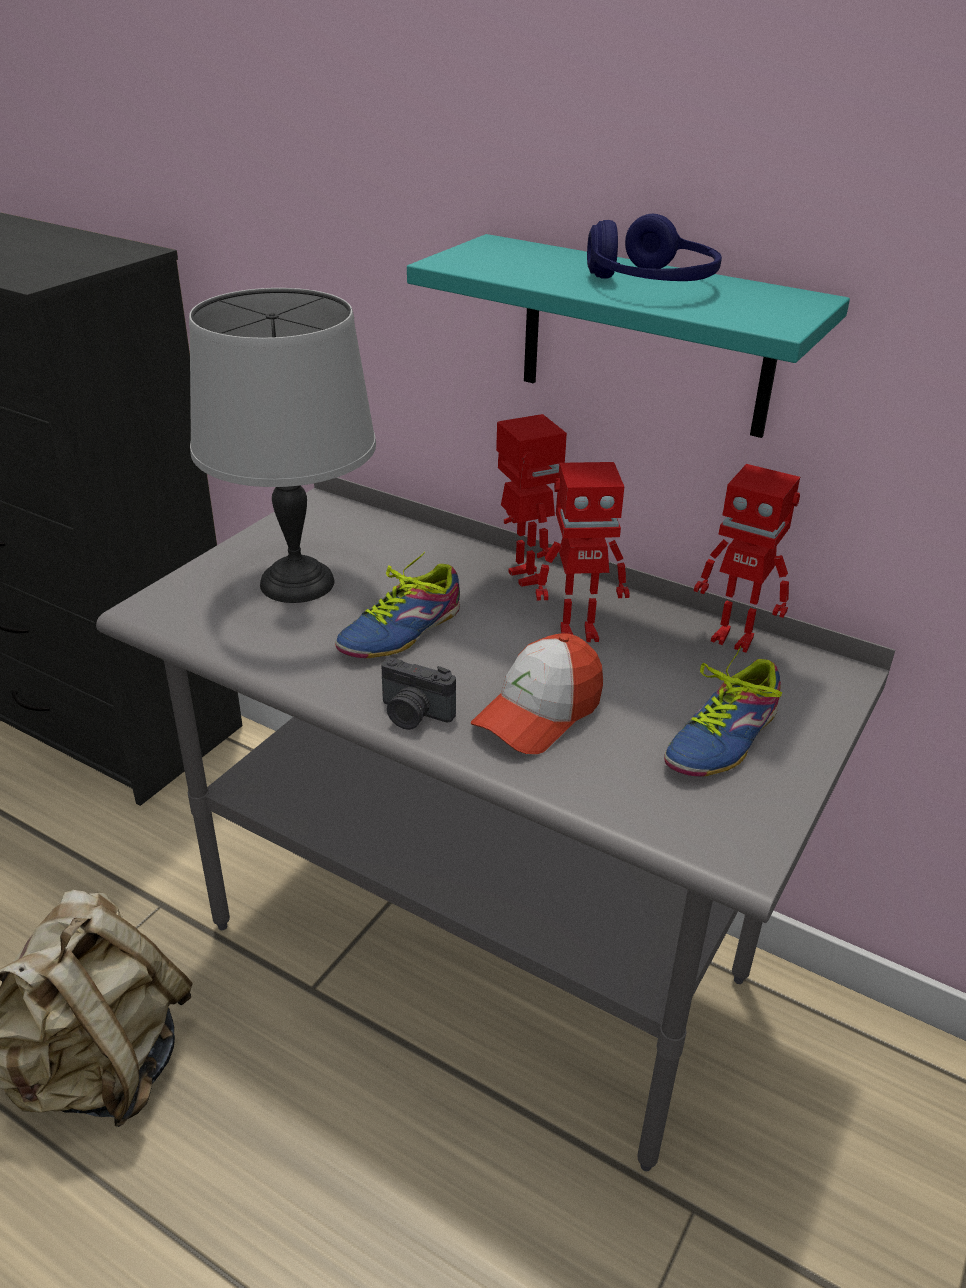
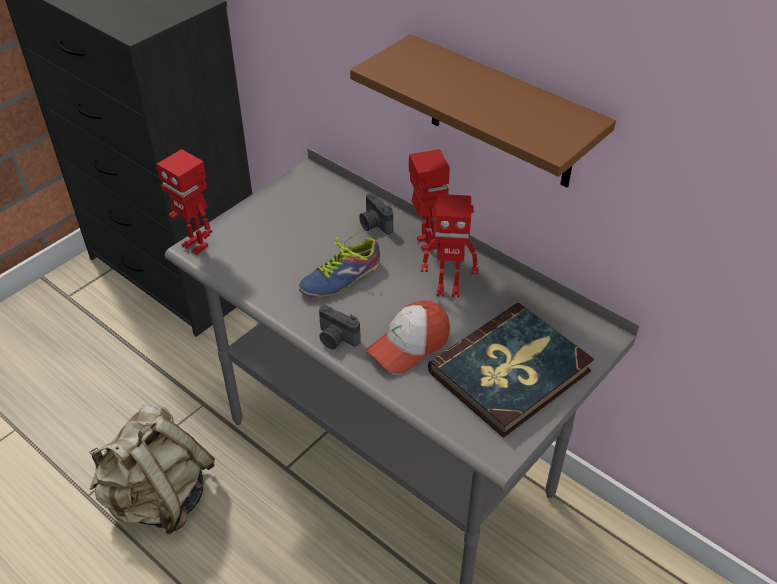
camera: 10 degrees right, 10 degrees up
grey table lamp [189,288,376,603] -> none
turquoise shelf [407,234,850,438] -> brown shelf [350,34,616,188]
blue headphones [587,214,722,281] -> none
shoe [664,646,782,776] -> book [428,303,594,438]
toy robot [694,464,800,653] -> toy robot moved to [157,149,212,255]
none -> camera [359,193,393,234]

